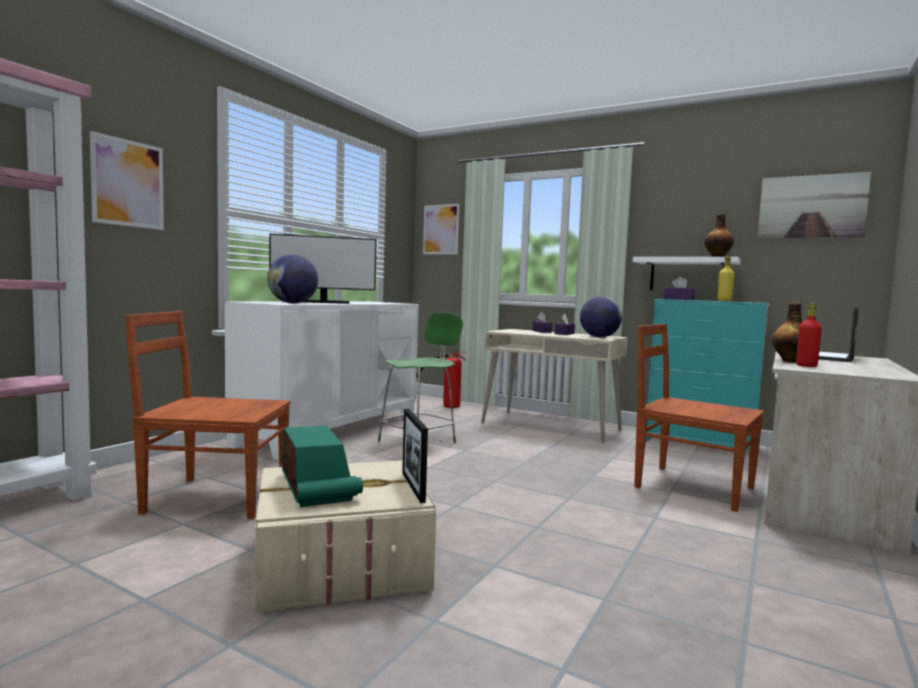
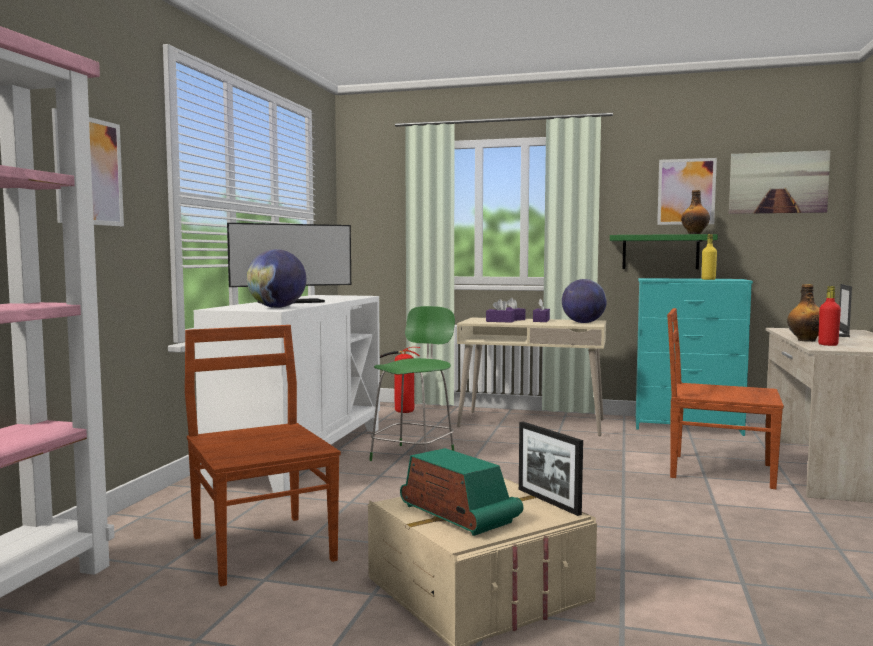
camera: 15 degrees left, 0 degrees up
brown chair [125,311,291,519] -> brown chair turned 75 degrees clockwise [185,325,341,587]
picture [423,204,460,254] -> picture moved to [657,158,717,225]
white shelf [633,257,741,290] -> green shelf [610,234,718,269]
purple tissue box [664,277,695,300] -> purple tissue box moved to [486,299,515,323]

